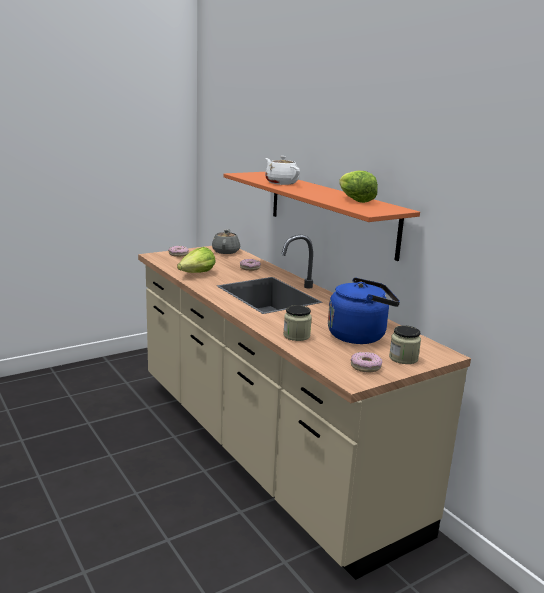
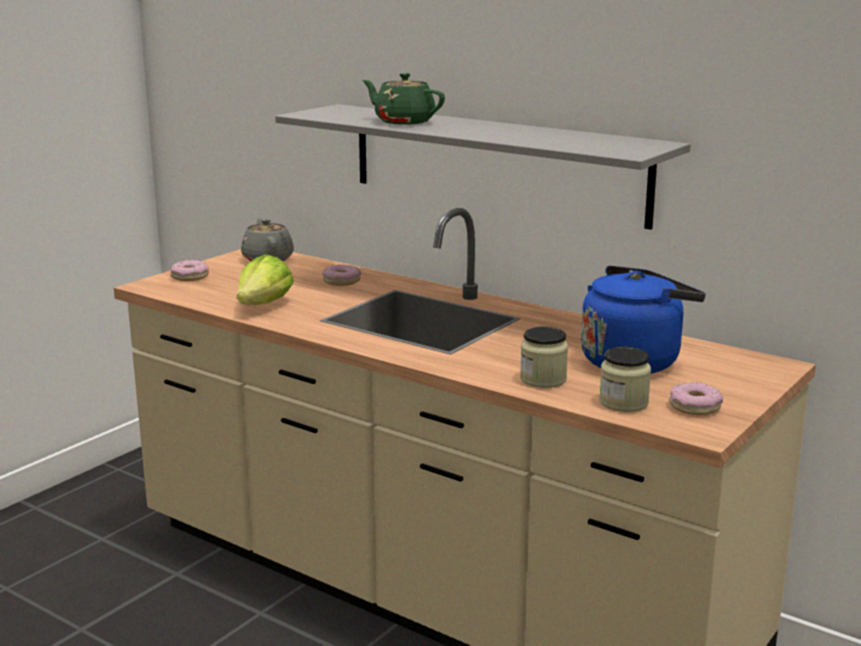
camera: 20 degrees left, 0 degrees up
orange shelf [224,172,420,261] -> grey shelf [275,104,691,230]
white teapot [265,156,300,185] -> green teapot [362,73,445,125]
lettuce [340,171,378,203] -> none
jar [389,325,421,364] -> jar moved to [599,347,651,412]

